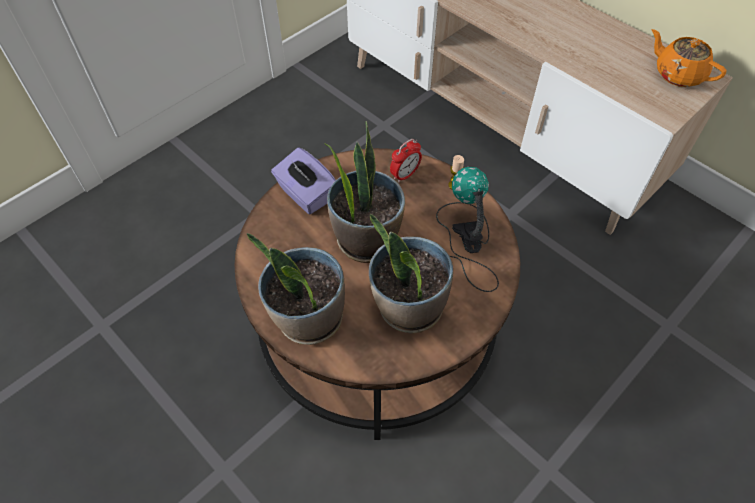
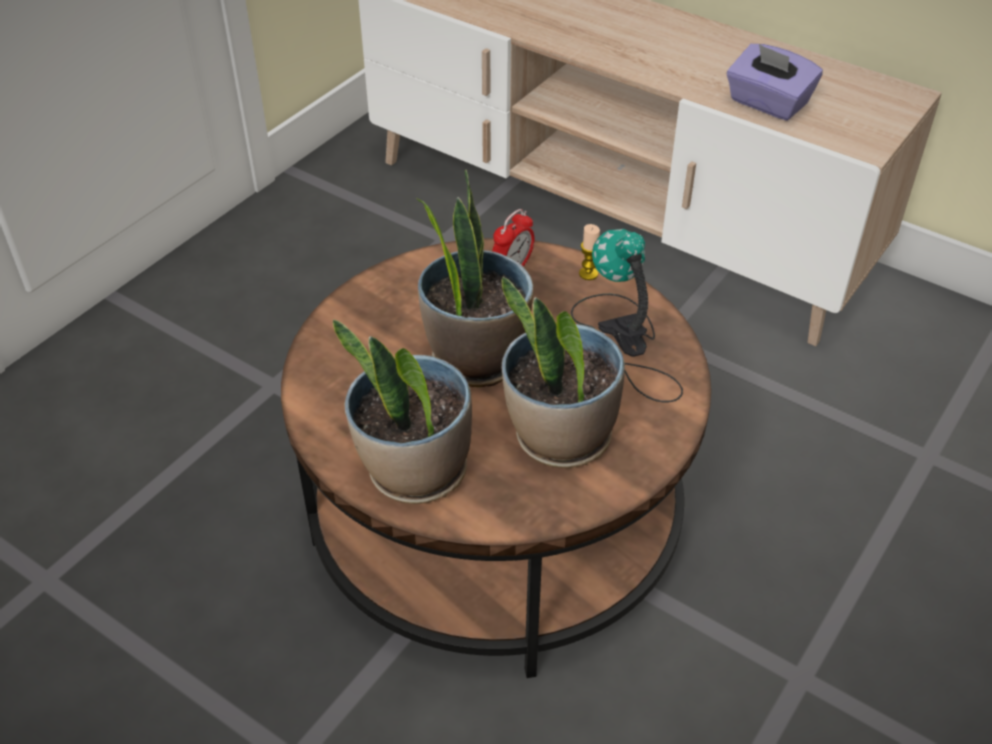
camera: 10 degrees left, 10 degrees down
purple tissue box [271,147,336,214] -> purple tissue box moved to [727,44,823,121]
orange teapot [651,29,727,87] -> none

